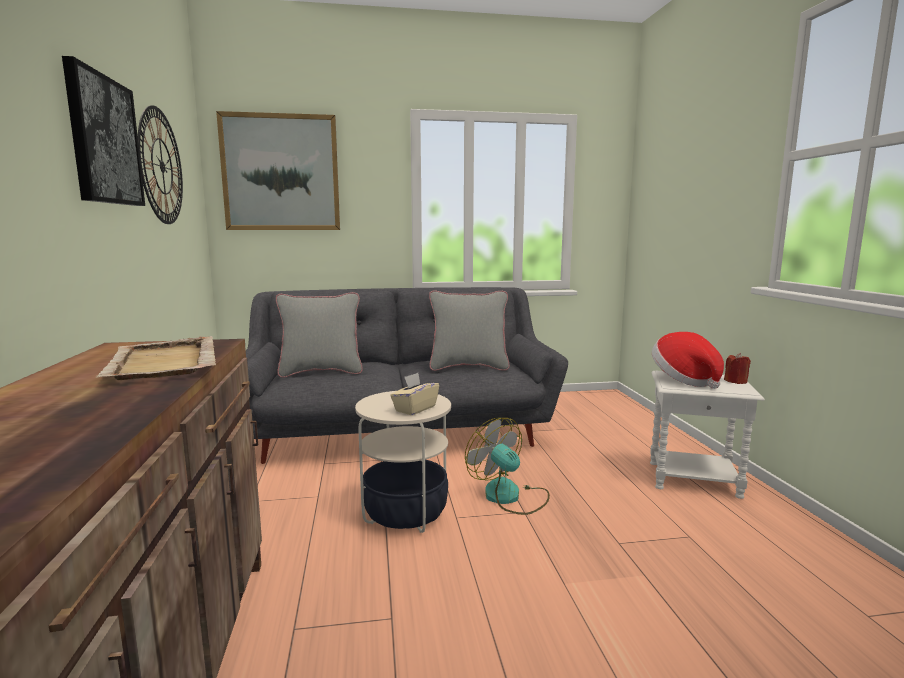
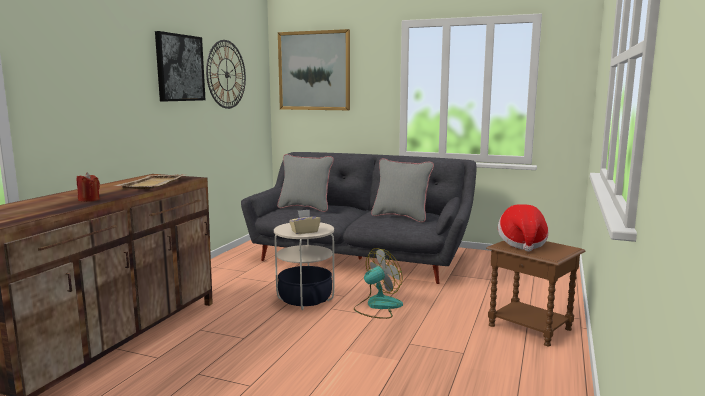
camera: 30 degrees right, 0 degrees up
fan [465,418,550,515] -> fan turned 60 degrees clockwise [354,248,403,319]
white side table [650,370,765,499] -> brown side table [486,241,586,346]
red candle [724,353,751,384] -> red candle moved to [77,173,100,202]

